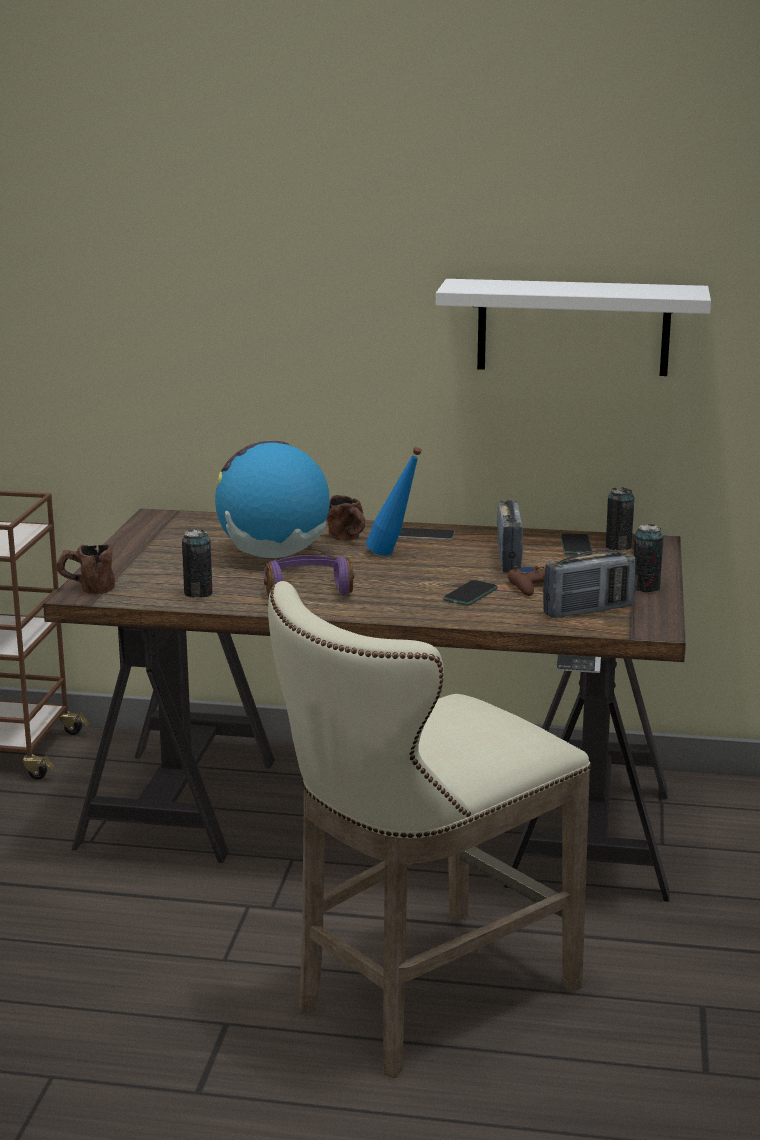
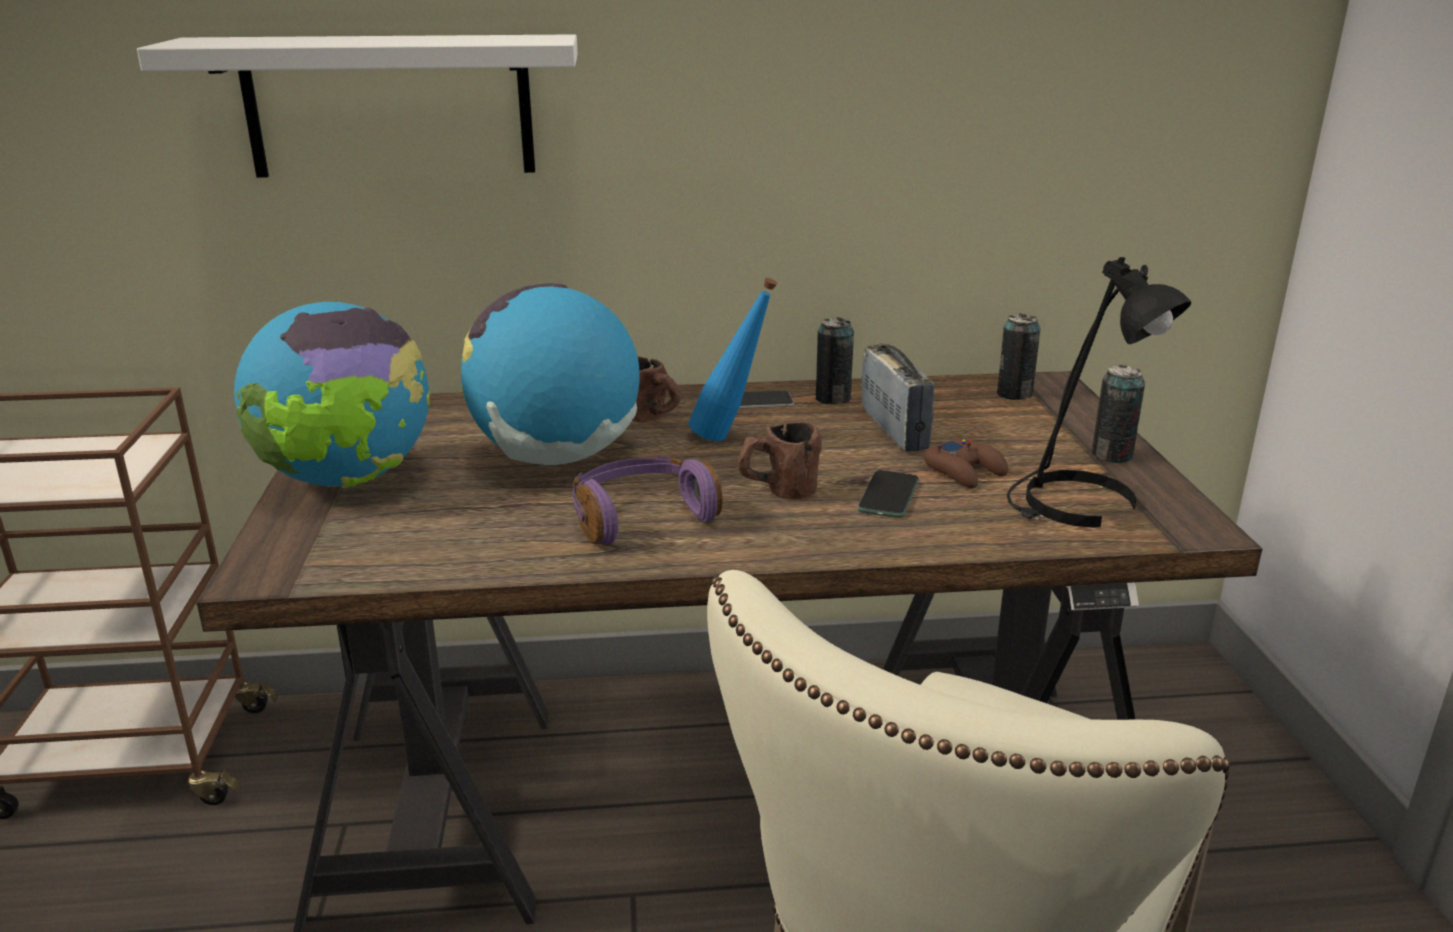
camera: 15 degrees left, 5 degrees up
brown mug [56,544,115,594] -> brown mug moved to [738,421,822,500]
can [182,529,213,598] -> can moved to [816,317,854,405]
white shelf [436,279,711,376] -> white shelf moved to [137,34,578,178]
radio [543,550,636,618] -> black table lamp [1007,257,1191,527]
phone [561,534,592,555] -> none
none -> globe [234,302,430,488]

